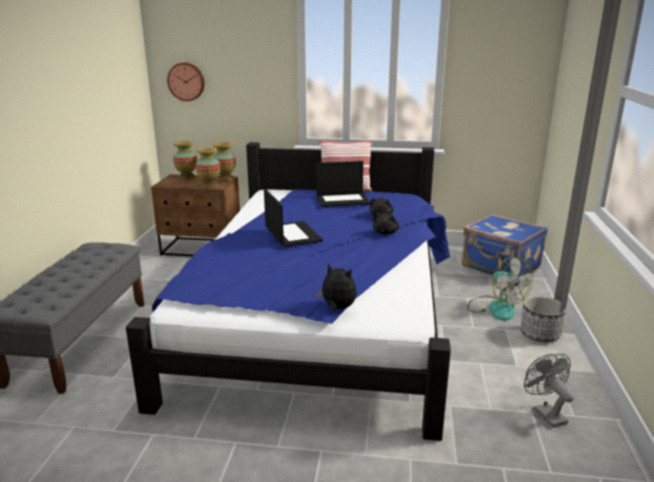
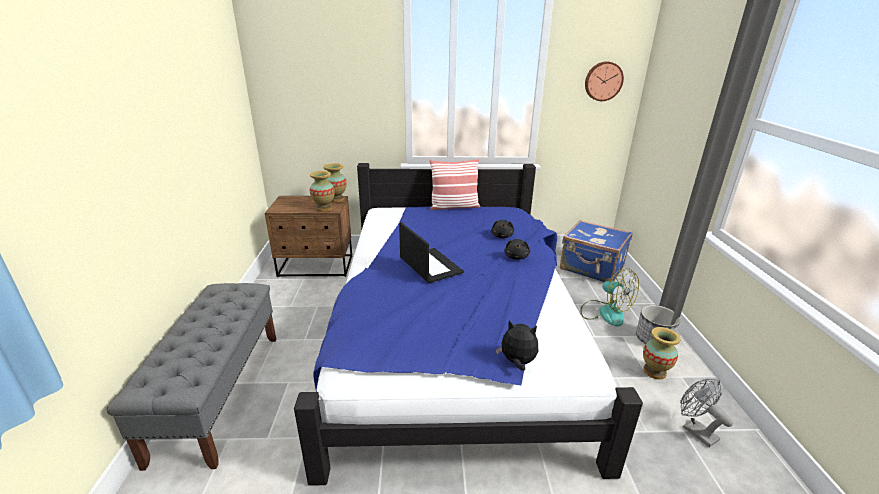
camera: 10 degrees left, 5 degrees up
wall clock [167,62,205,101] -> wall clock moved to [585,61,624,101]
vase [173,141,197,180] -> vase moved to [643,327,681,380]
laptop [316,161,370,207] -> none

